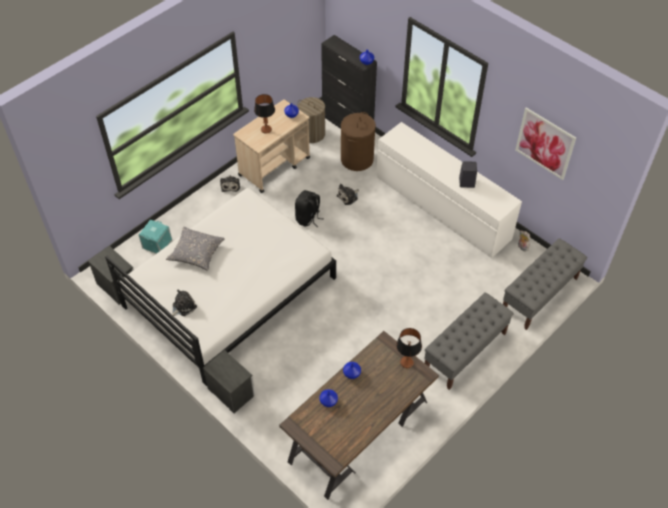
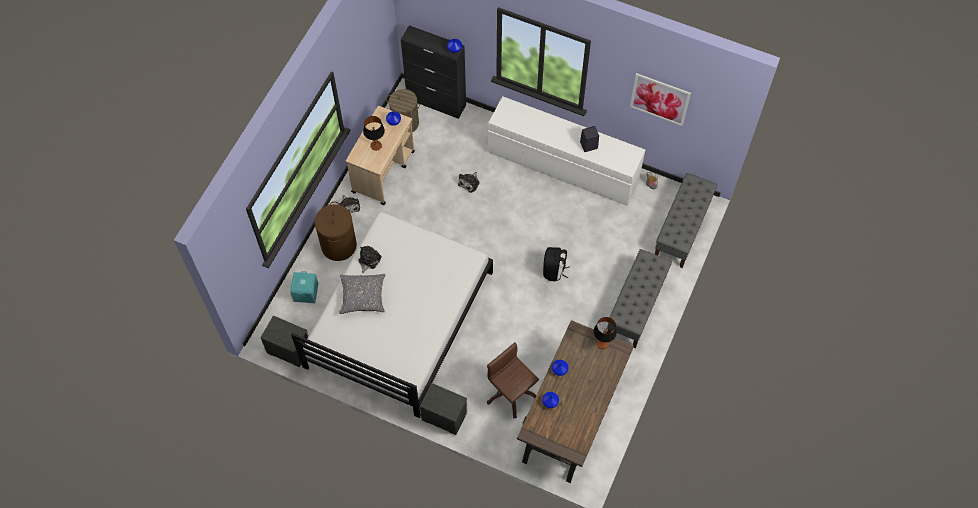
camera: 20 degrees left, 10 degrees up
plush toy [172,290,197,316] -> plush toy moved to [358,246,382,273]
black backpack [295,190,324,227] -> black backpack moved to [543,247,570,281]
brown laundry basket [341,112,376,171] -> brown laundry basket moved to [314,201,357,261]
none -> brown office chair [487,342,539,418]

